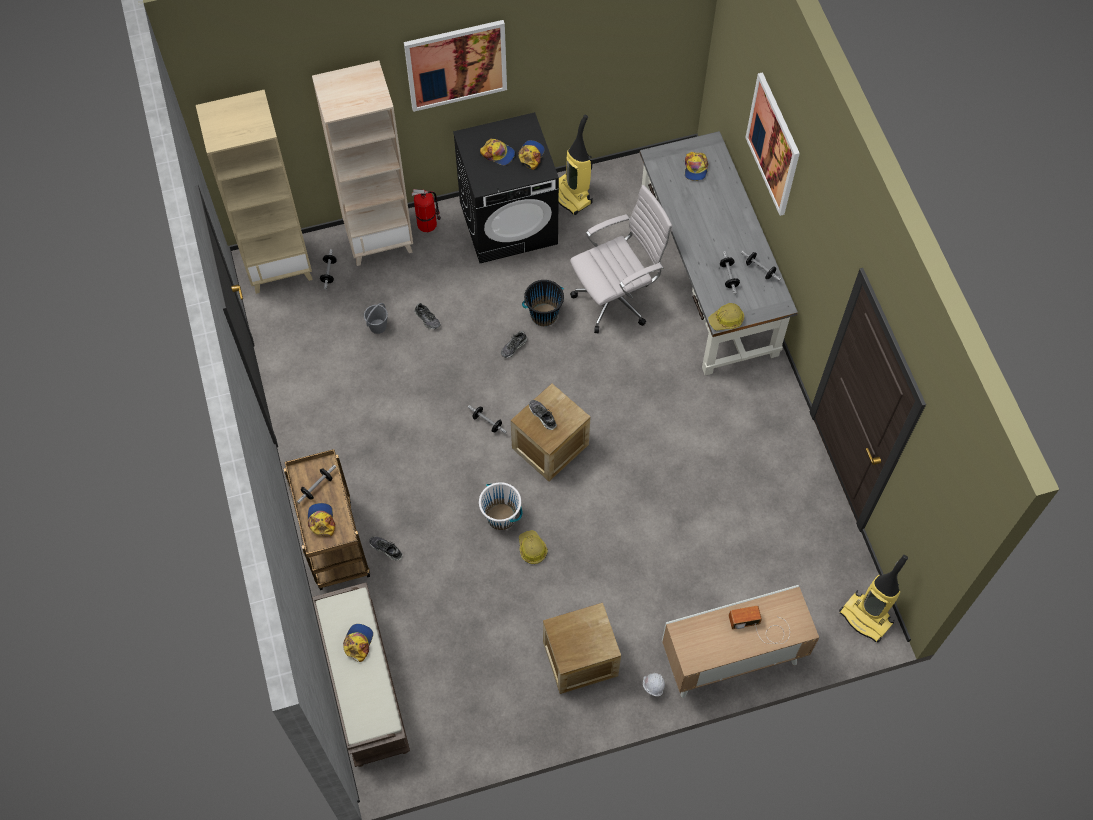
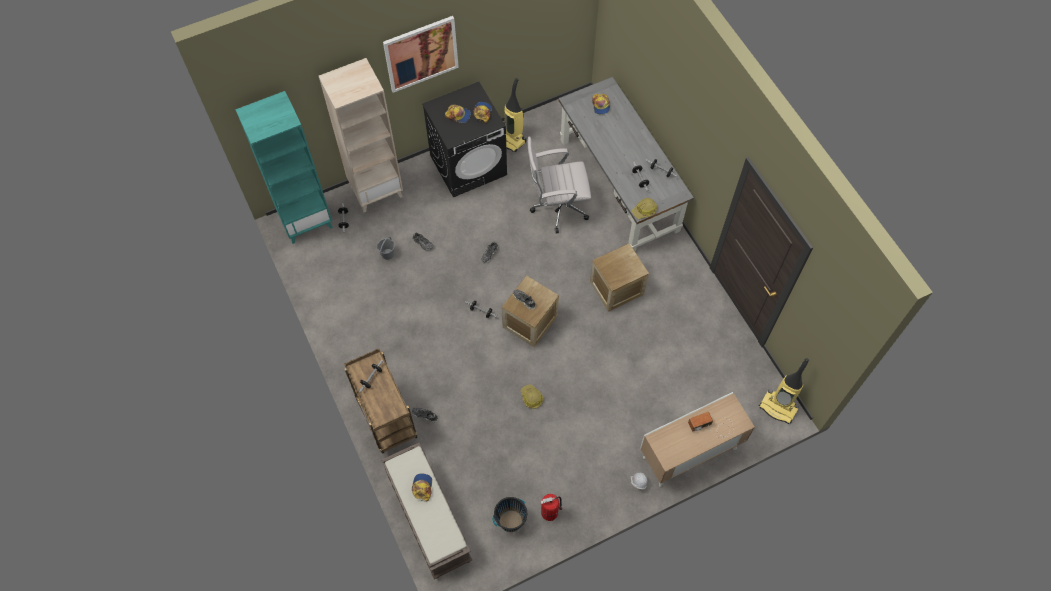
camera: 10 degrees left, 0 degrees up
beige bookcase [196,90,313,294] -> turquoise bookcase [235,91,333,244]
cap [308,503,335,536] -> none
fire extinguisher [412,189,441,232] -> fire extinguisher moved to [541,494,563,521]
white bucket [479,482,522,530] -> none
black bucket [522,280,564,326] -> black bucket moved to [492,497,527,532]
crate [543,603,621,694] -> crate moved to [590,243,649,312]
white office chair [570,185,672,333] -> white office chair turned 150 degrees counterclockwise [527,137,591,233]
picture [745,72,800,216] -> none

